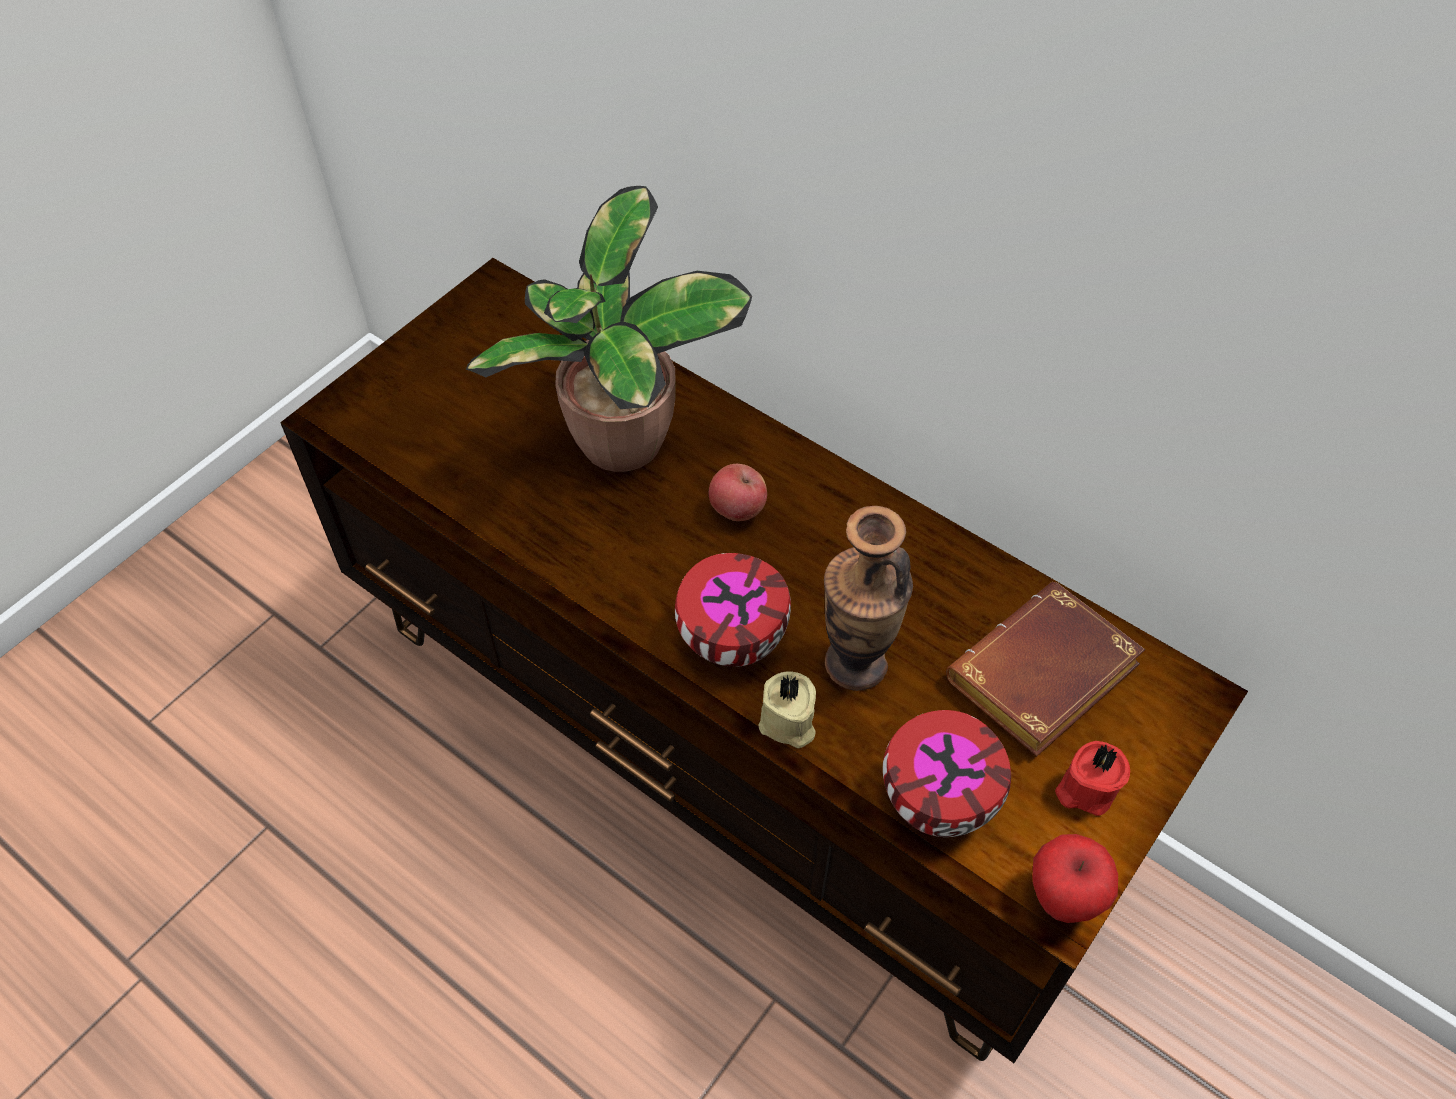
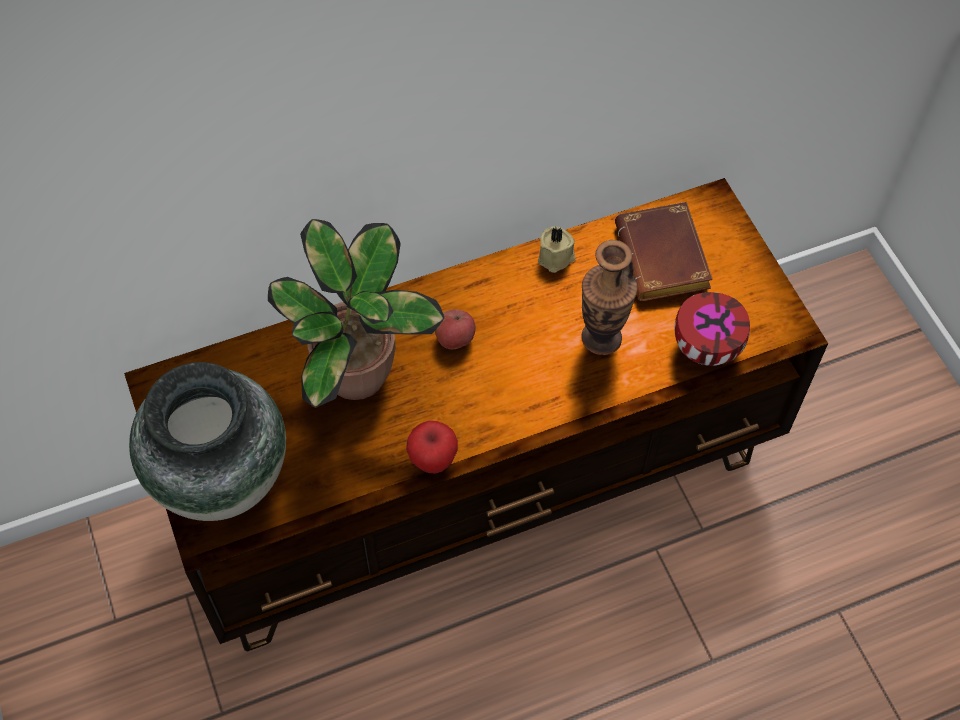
camera: 60 degrees left, 5 degrees up
bowl [675,553,791,667] -> none
beige candle [758,671,816,748] -> beige candle moved to [538,226,575,273]
apple [1033,834,1118,923] -> apple moved to [406,421,458,473]
red candle [1055,741,1130,816] -> none
none -> vase [129,362,286,521]

